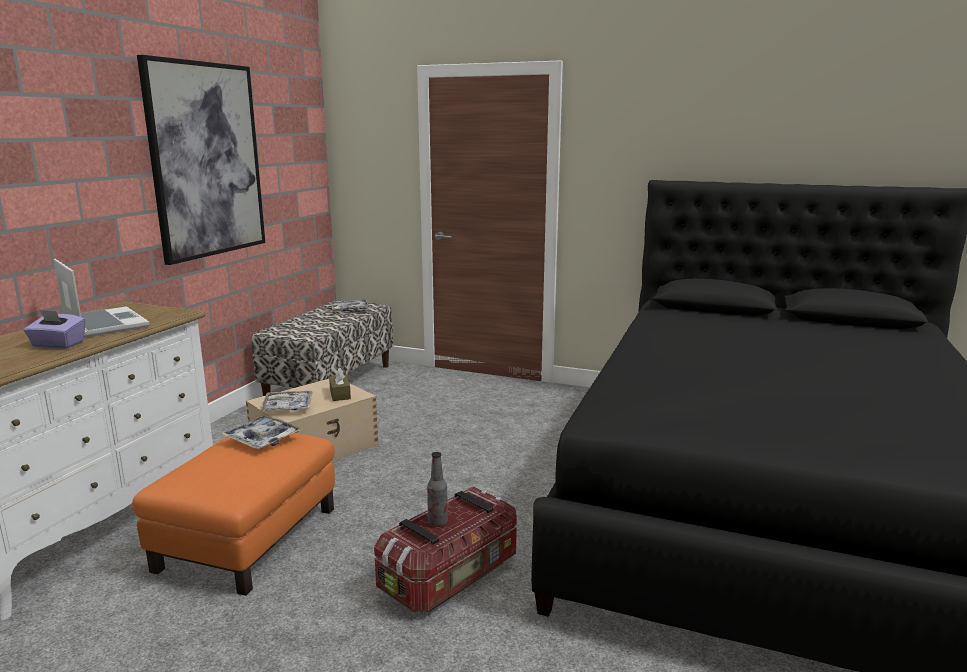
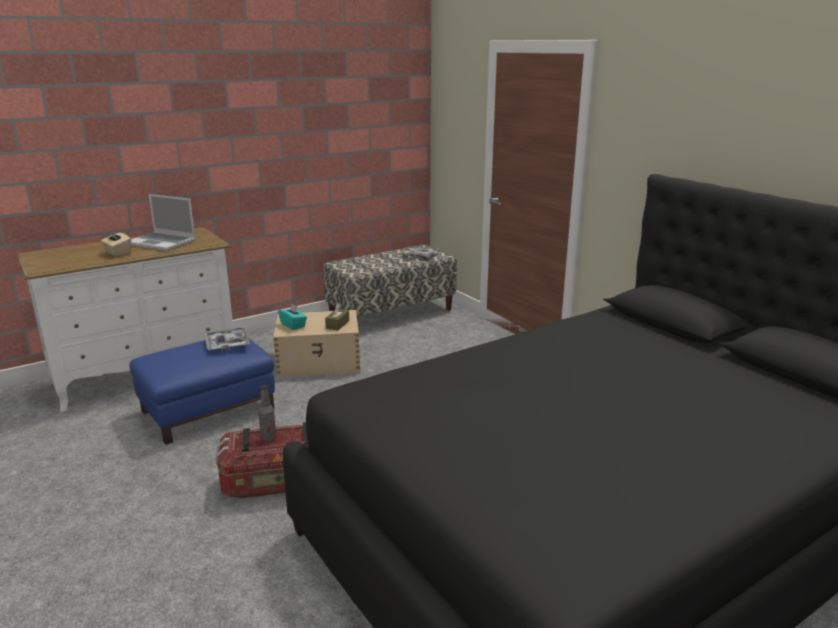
camera: 35 degrees right, 5 degrees up
purple tissue box [24,310,85,349] -> beige tissue box [101,230,131,257]
laptop [54,259,149,338] -> laptop turned 120 degrees clockwise [131,194,196,251]
orange ottoman [132,433,335,596] -> blue ottoman [130,338,275,445]
picture [137,55,265,265] -> none
tray [261,391,313,411] -> turquoise tissue box [278,304,307,330]

